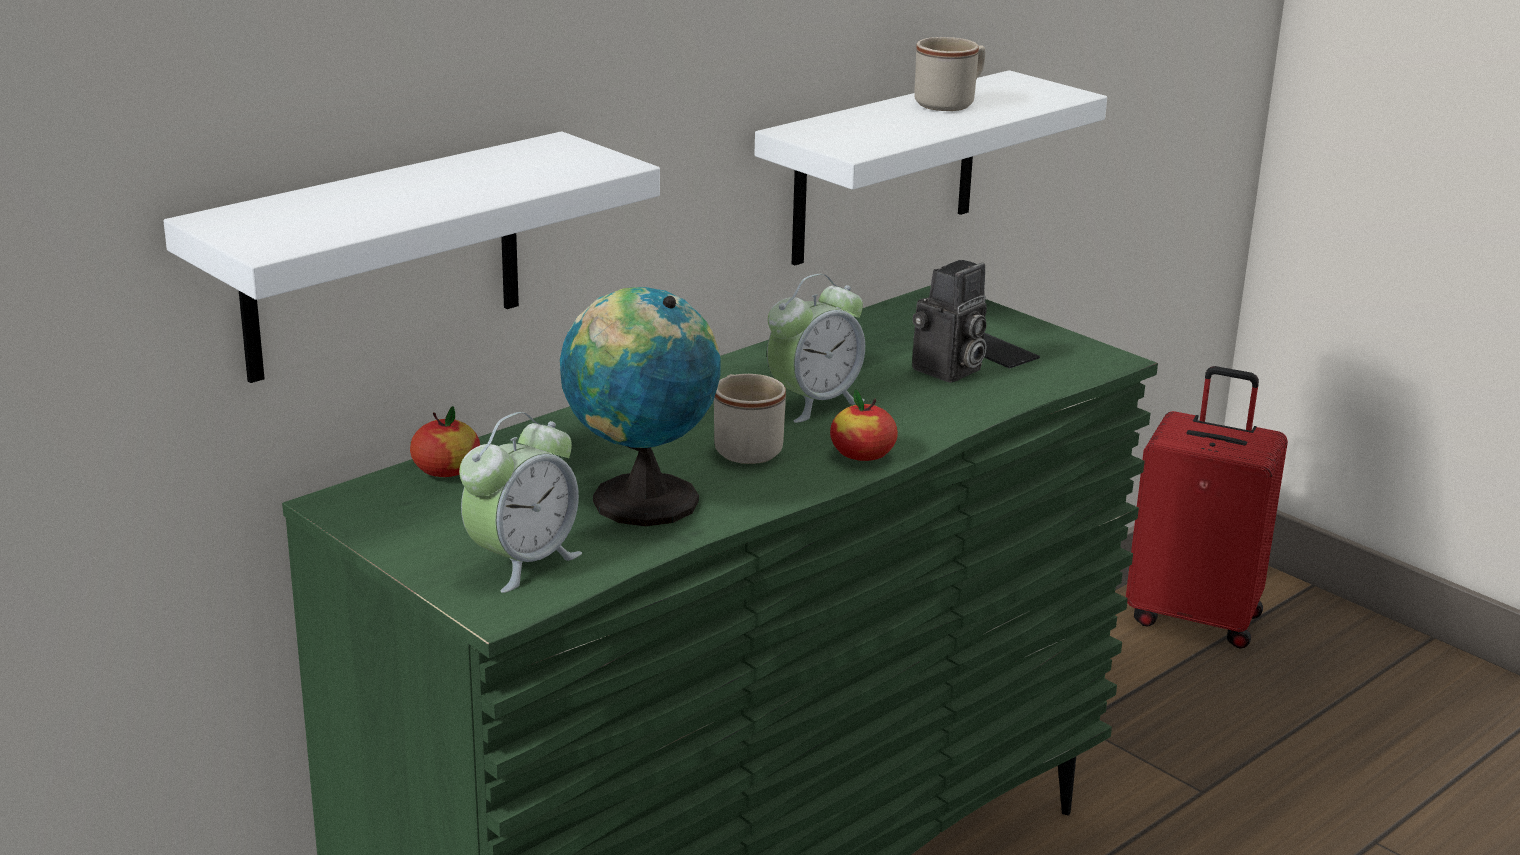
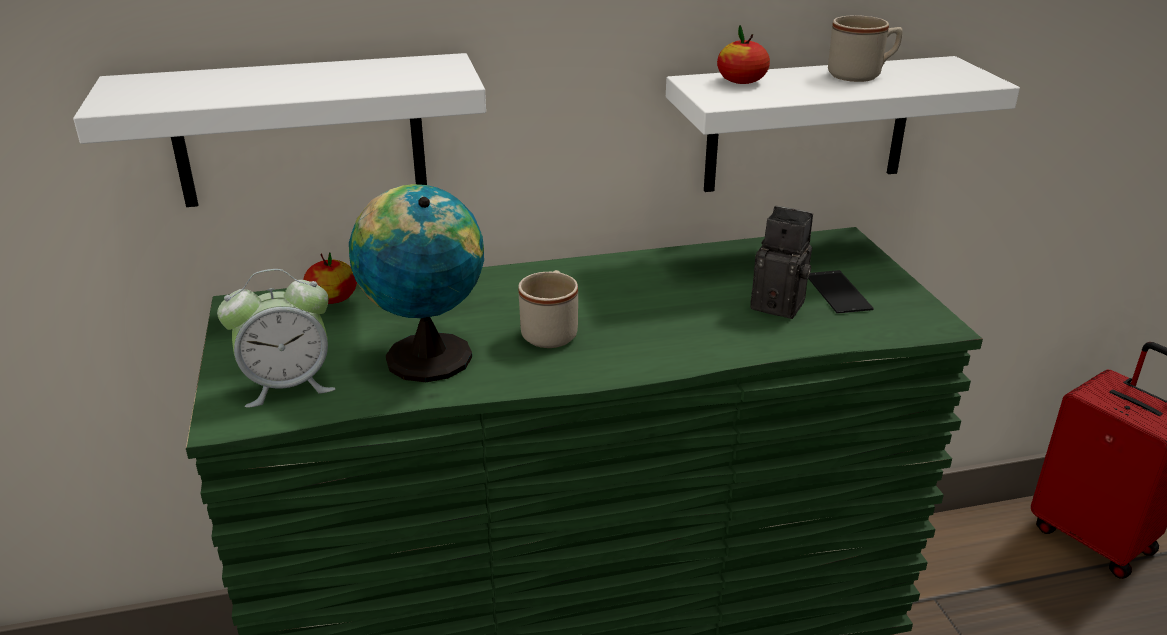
camera: 30 degrees right, 5 degrees up
alarm clock [767,274,865,423] -> none
apple [830,389,898,461] -> apple moved to [717,25,770,84]
camera [912,260,987,383] -> camera turned 135 degrees counterclockwise [750,206,813,319]

